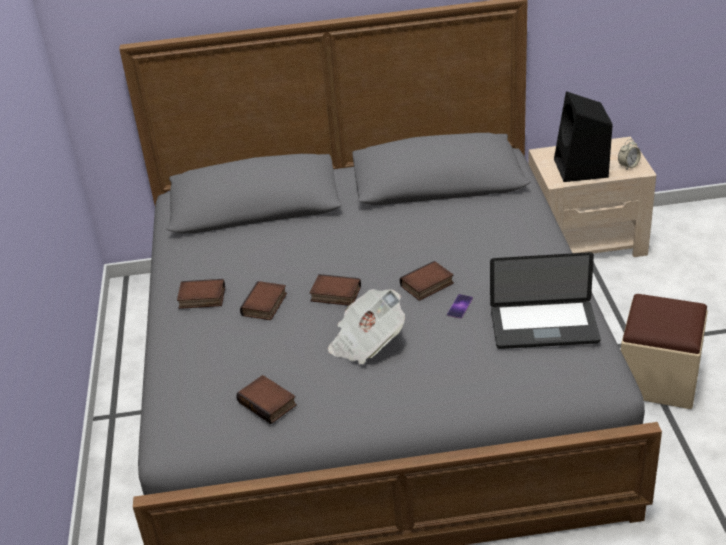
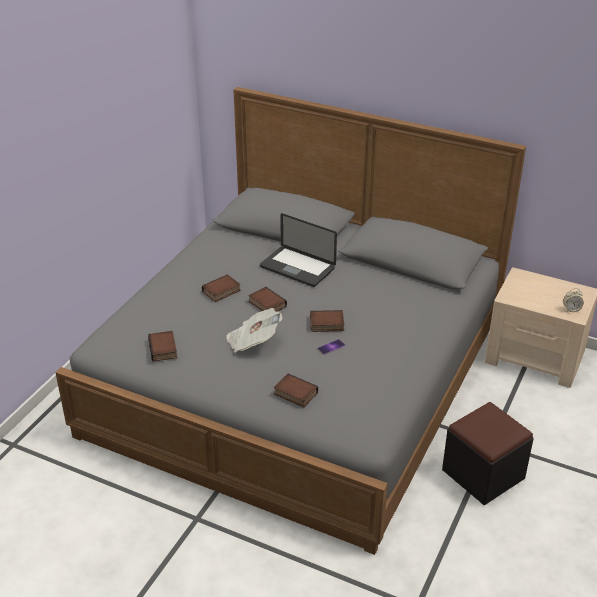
camera: 30 degrees right, 0 degrees up
book [177,279,225,309] -> book moved to [274,374,318,408]
laptop [490,252,601,349] -> laptop moved to [260,213,337,287]
black speaker [554,91,613,182] -> none
beige ottoman [621,294,708,409] -> black ottoman [442,402,533,505]

